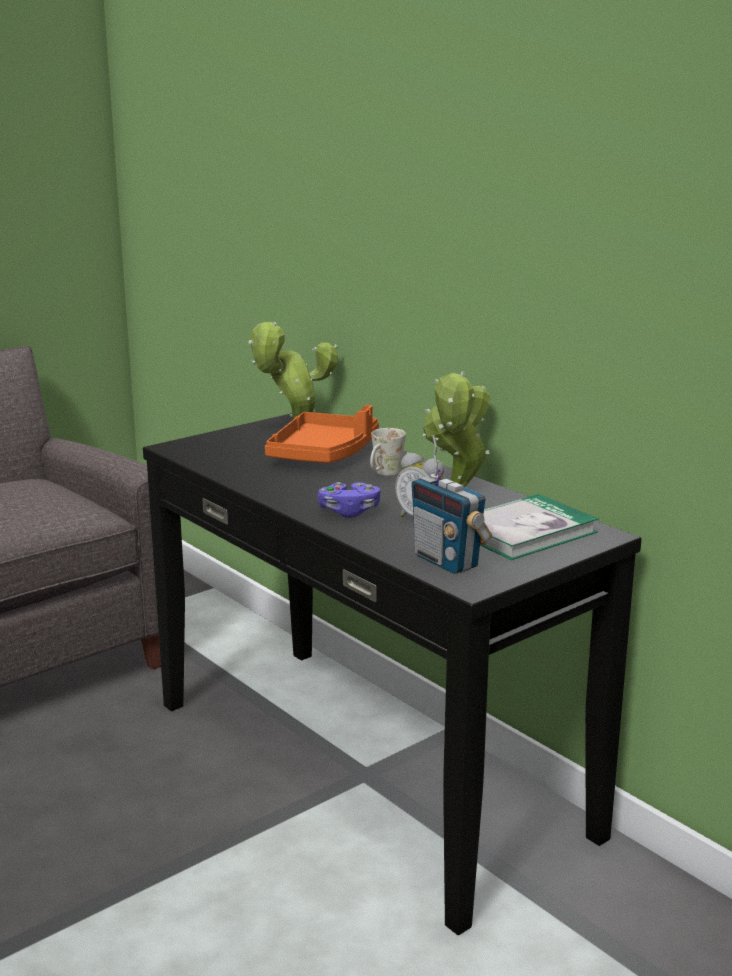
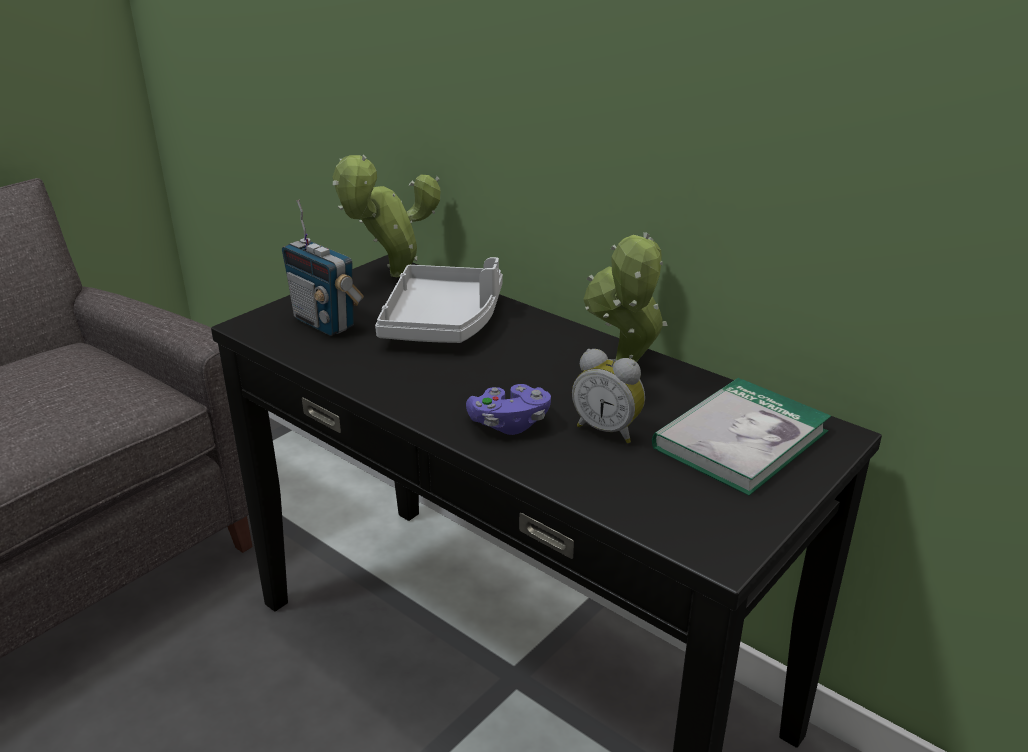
camera: 10 degrees left, 10 degrees up
orange tray [265,405,379,463] -> grey tray [375,257,503,343]
white mug [370,428,406,476] -> none
radio [411,435,492,574] -> radio moved to [282,199,364,336]

